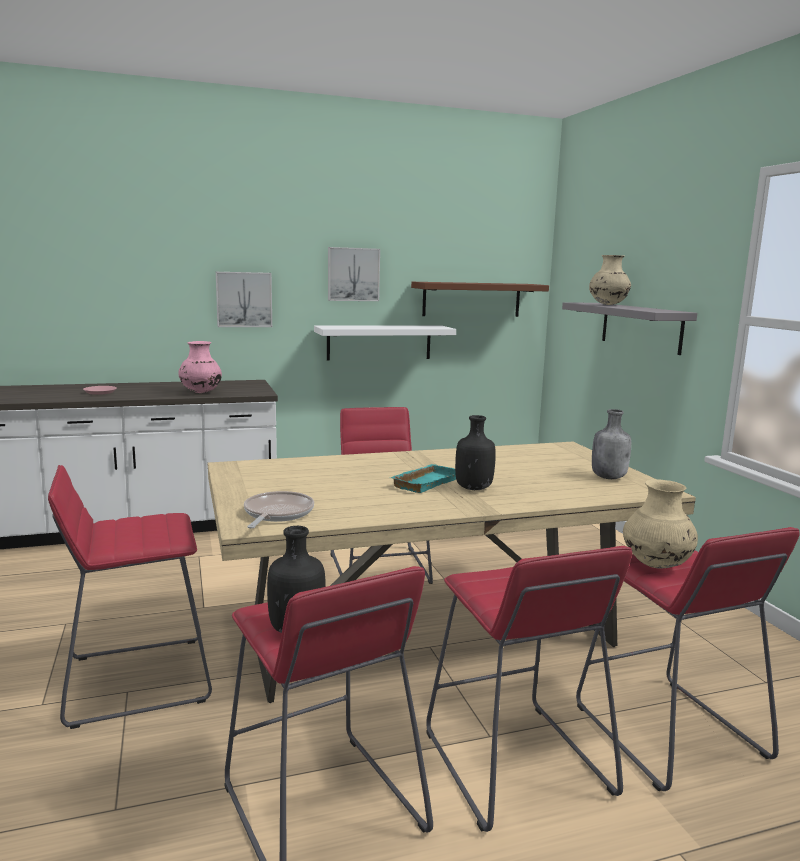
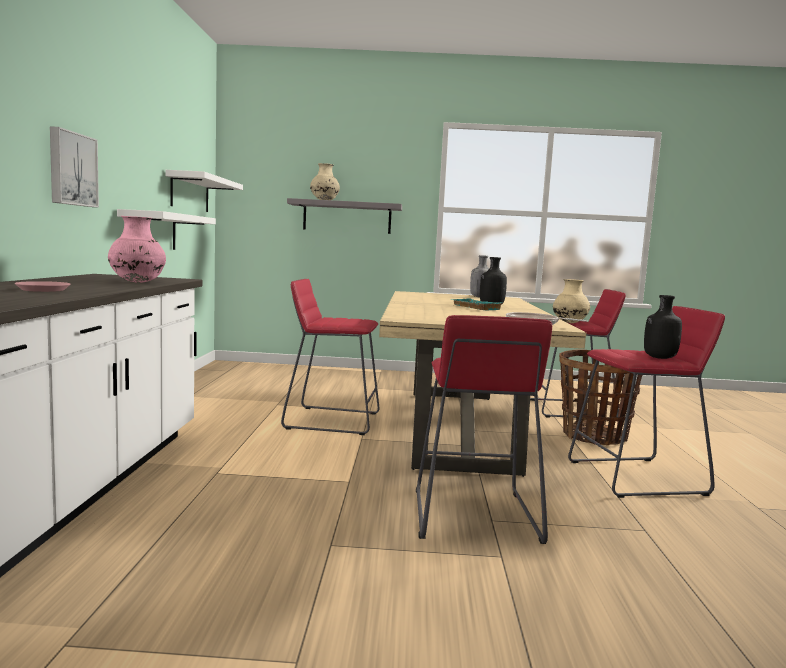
camera: 70 degrees left, 5 degrees down
picture [328,247,380,301] -> none
brown shelf [411,282,549,317] -> white shelf [165,170,243,212]
red stool [426,546,632,832] -> basket [559,350,642,445]

